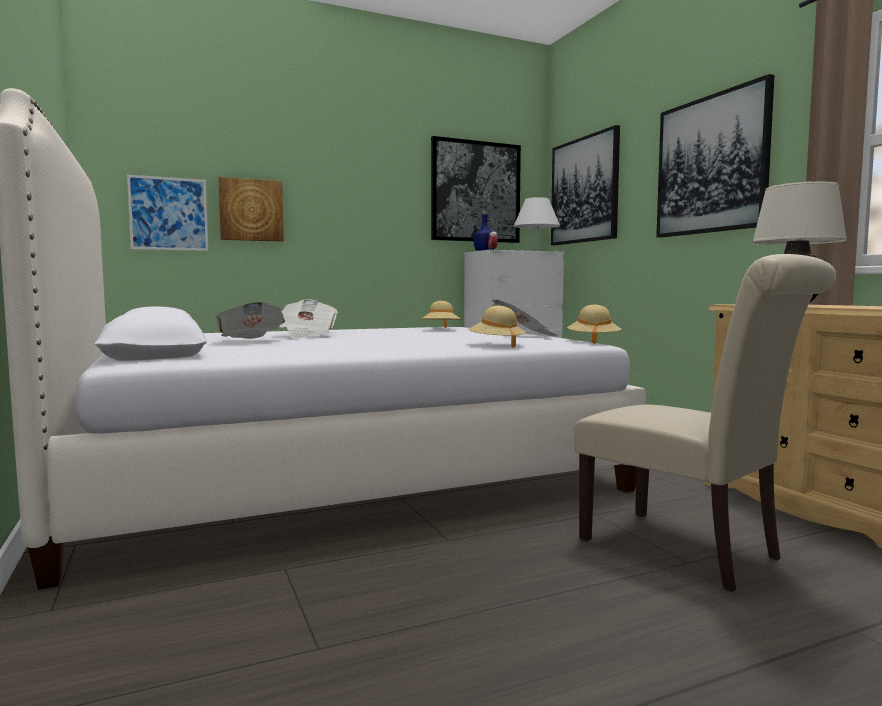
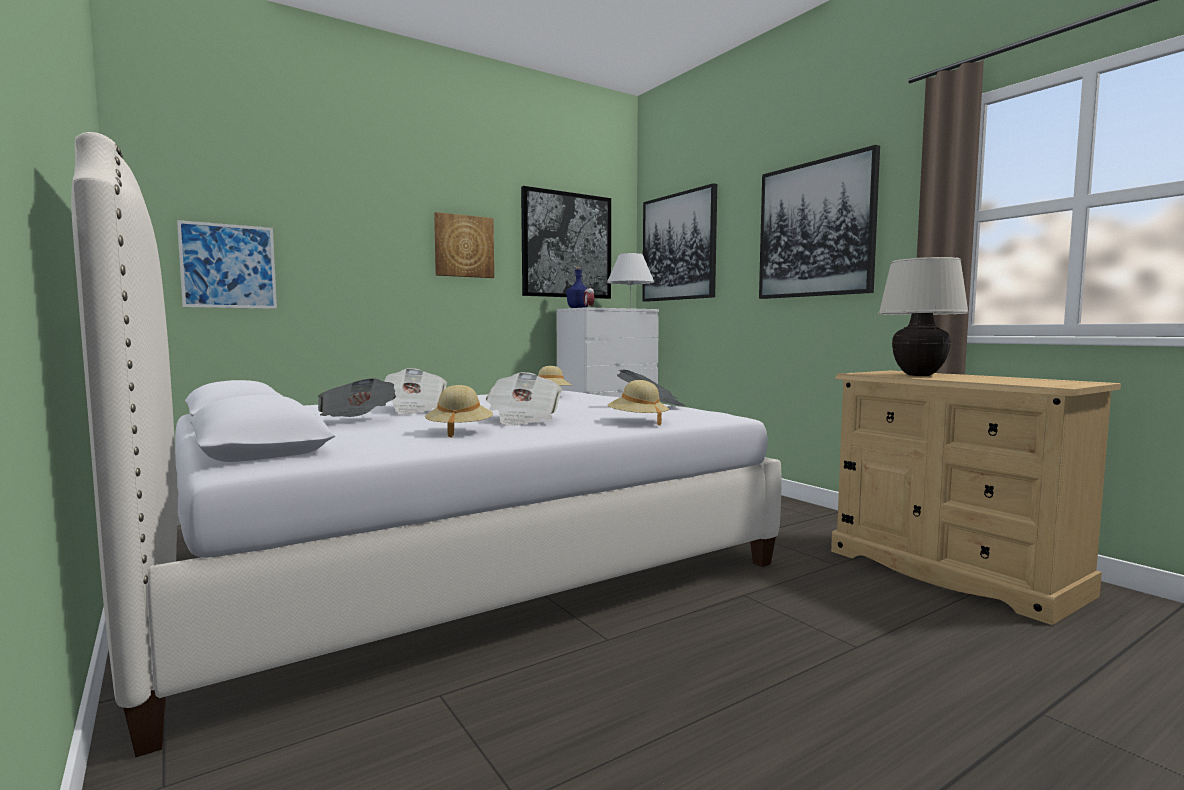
camera: 10 degrees left, 0 degrees up
picture [219,177,284,242] -> picture moved to [434,212,494,278]
beige hat [567,305,621,344] -> beige hat moved to [425,385,493,438]
beige chair [574,254,836,592] -> none
none -> newspaper [486,372,562,426]

